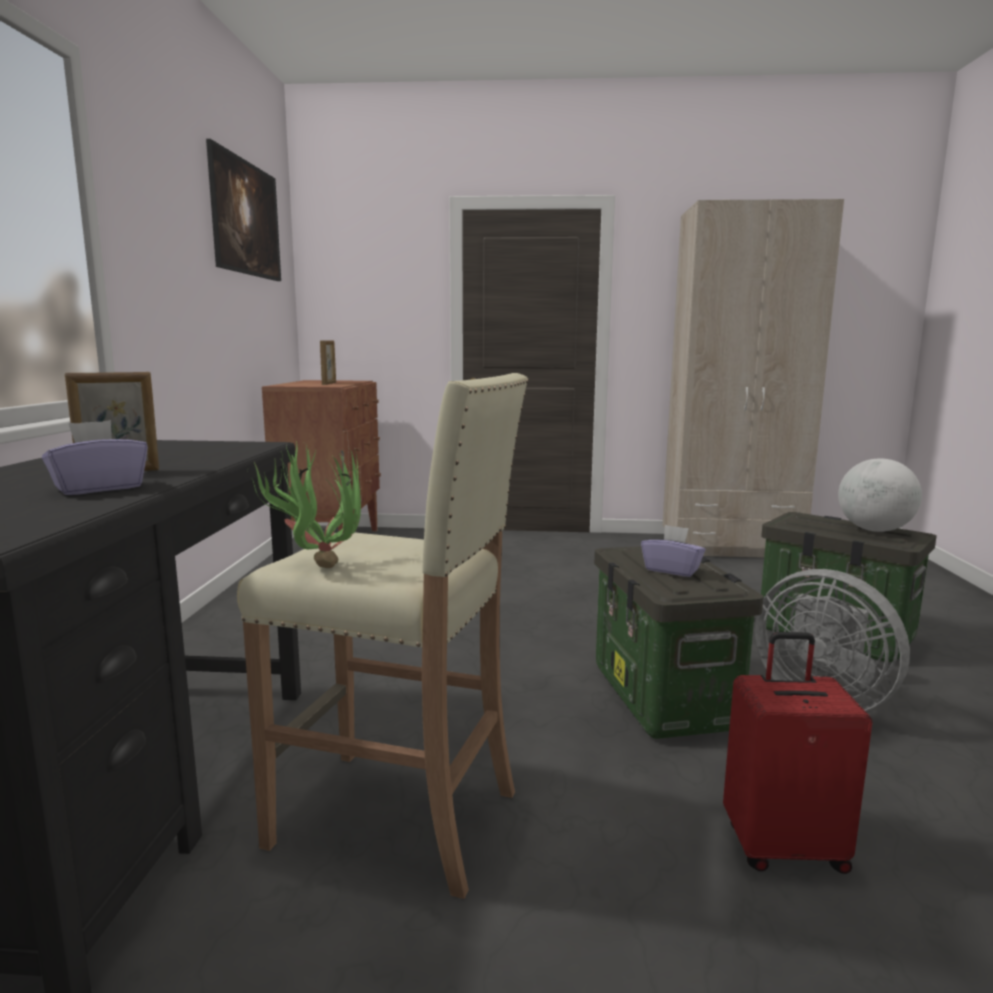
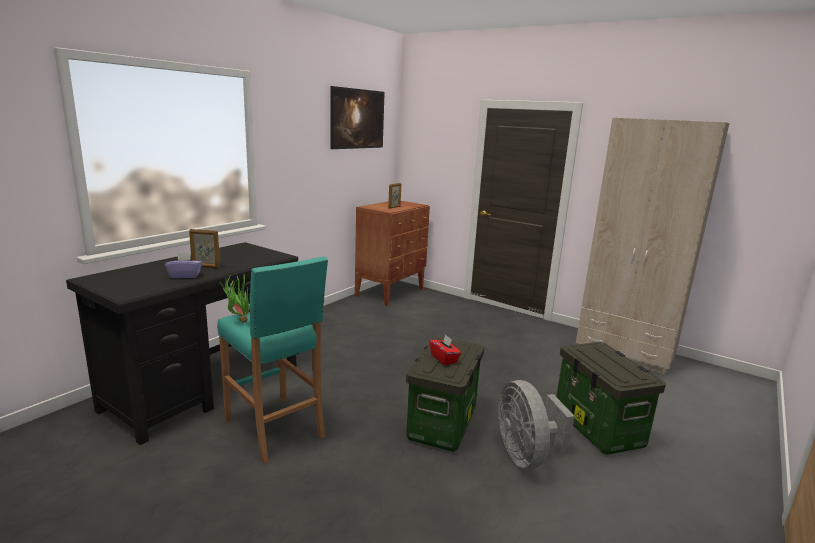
camera: 30 degrees right, 5 degrees up
beige stool [237,373,528,899] -> turquoise stool [217,256,328,464]
purple tissue box [641,525,705,577] -> red tissue box [430,335,461,365]
red suitcase [723,632,873,874] -> none
globe [838,458,922,532] -> none

